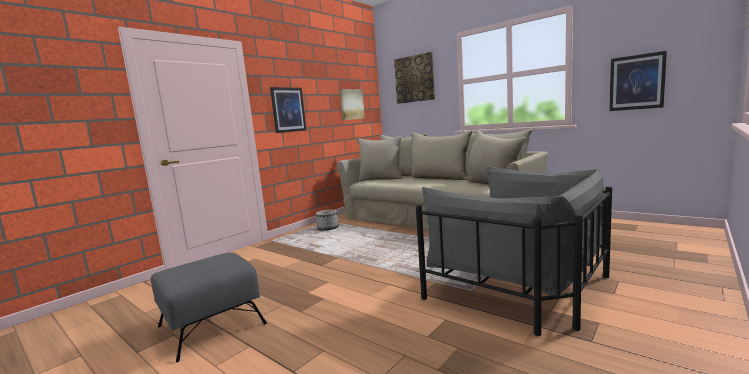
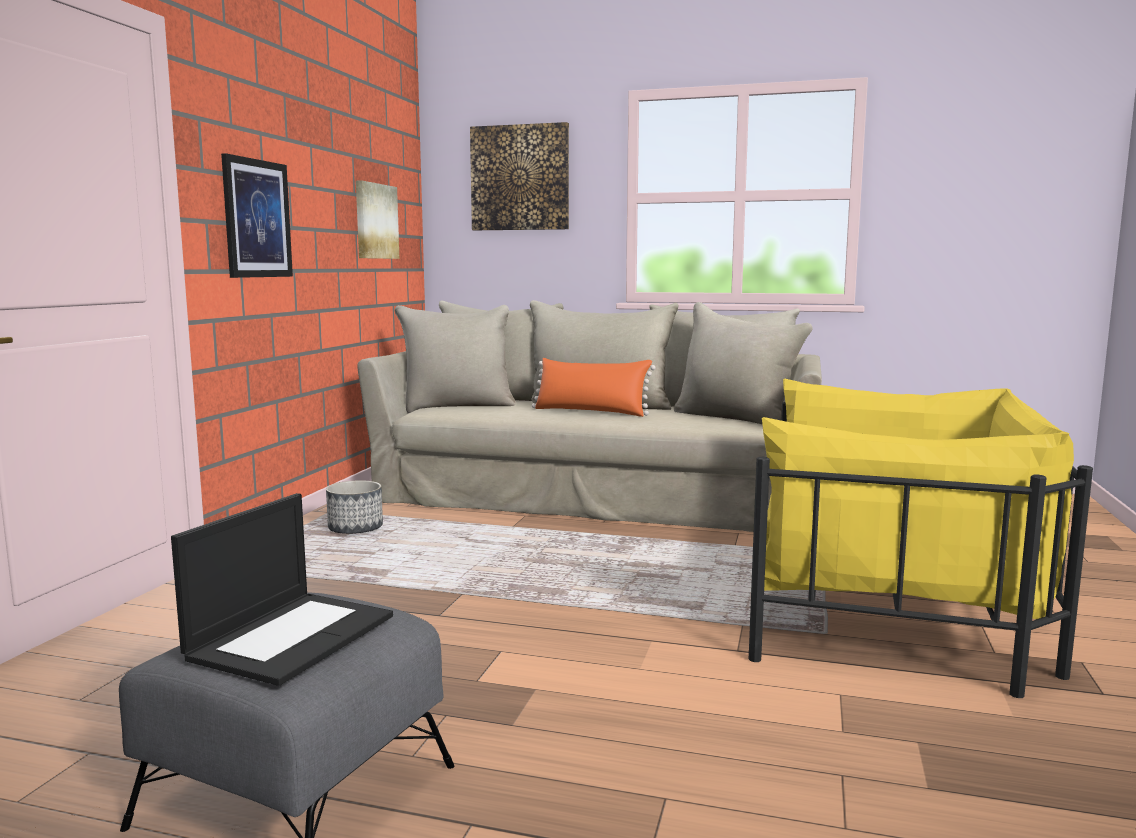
camera: 25 degrees left, 0 degrees up
grey armchair [416,166,612,336] -> yellow armchair [749,379,1093,698]
picture [609,51,667,111] -> none
none -> laptop [171,493,393,686]
none -> orange pillow [532,358,656,417]

